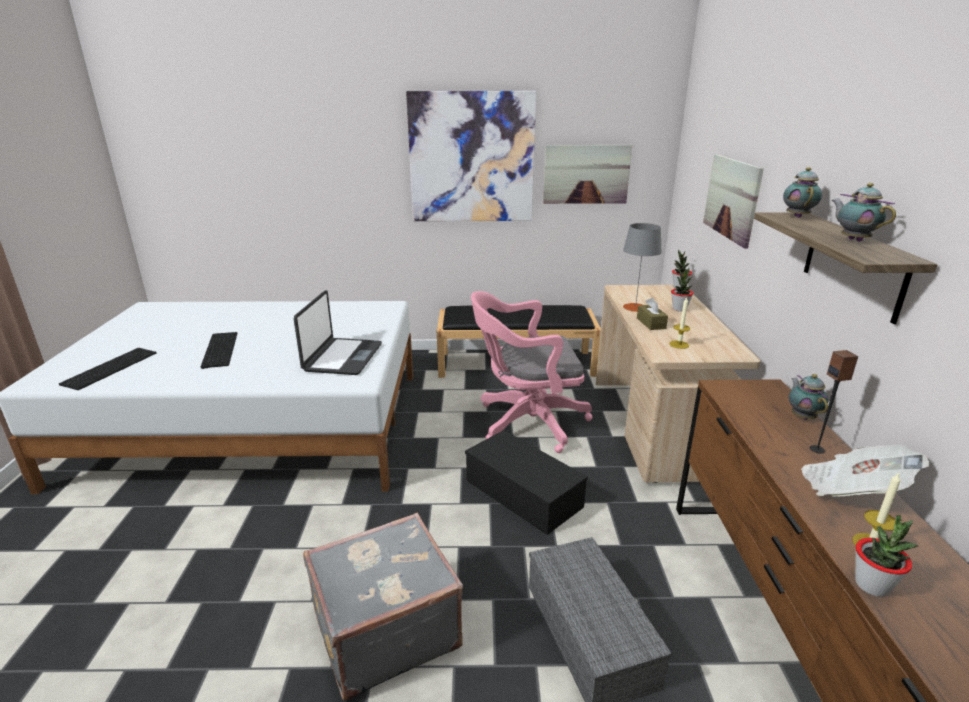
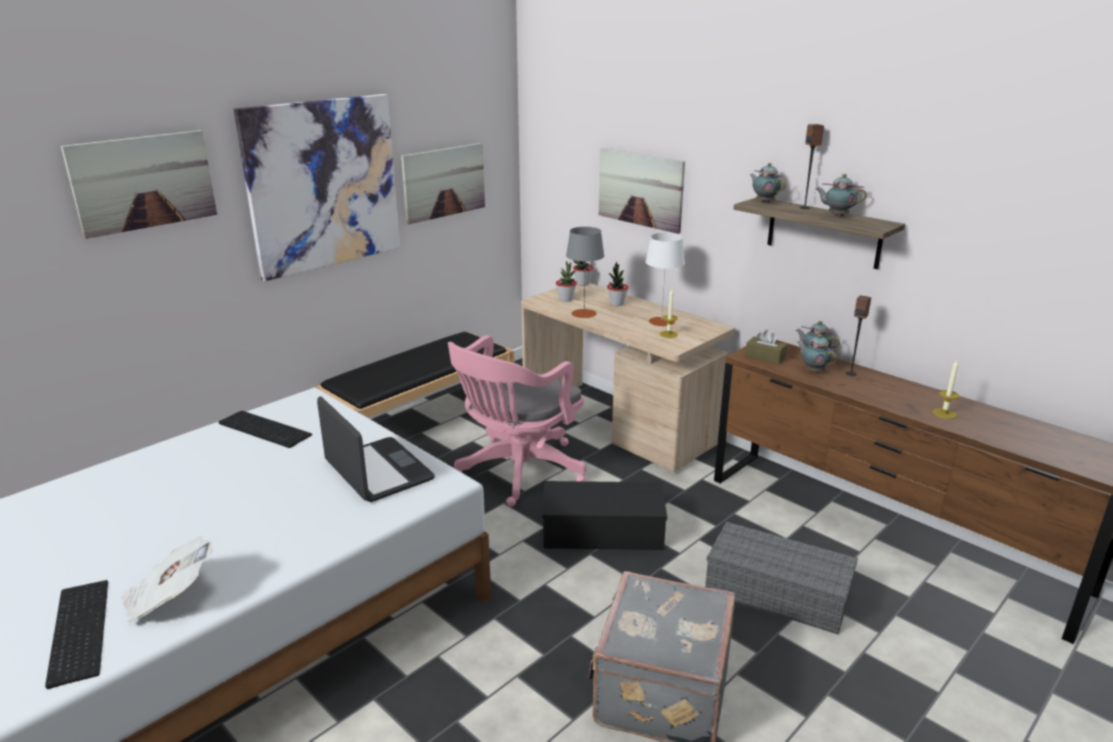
camera: 45 degrees left, 0 degrees up
keyboard [201,332,238,369] -> keyboard moved to [219,411,312,448]
brown tissue box [637,297,668,330] -> brown tissue box moved to [745,330,787,365]
newspaper [801,445,929,497] -> newspaper moved to [122,536,213,623]
potted plant [855,515,918,597] -> potted plant moved to [556,261,577,302]
none -> picture [61,130,217,239]
none -> white table lamp [645,233,685,326]
none -> teapot [798,334,837,373]
none -> speaker [799,124,824,209]

